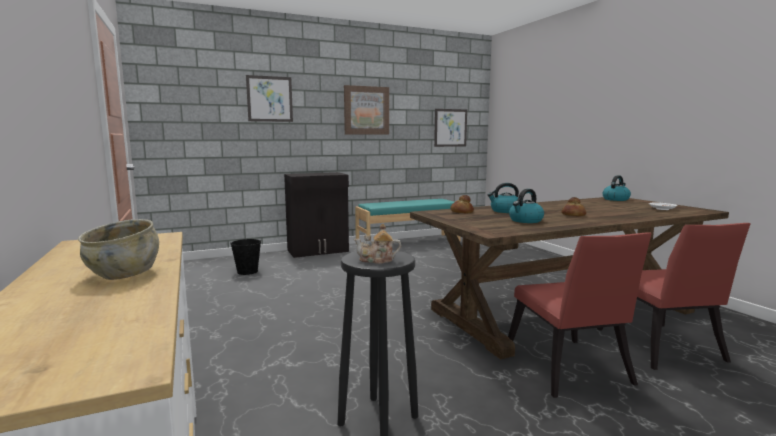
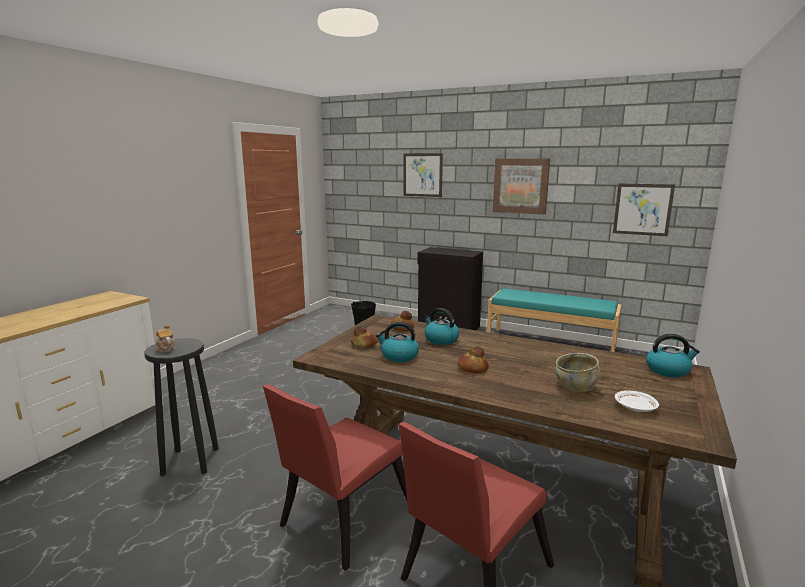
camera: 50 degrees right, 5 degrees up
beige bowl [78,219,159,280] -> beige bowl moved to [555,353,600,393]
none -> bread [351,325,377,348]

